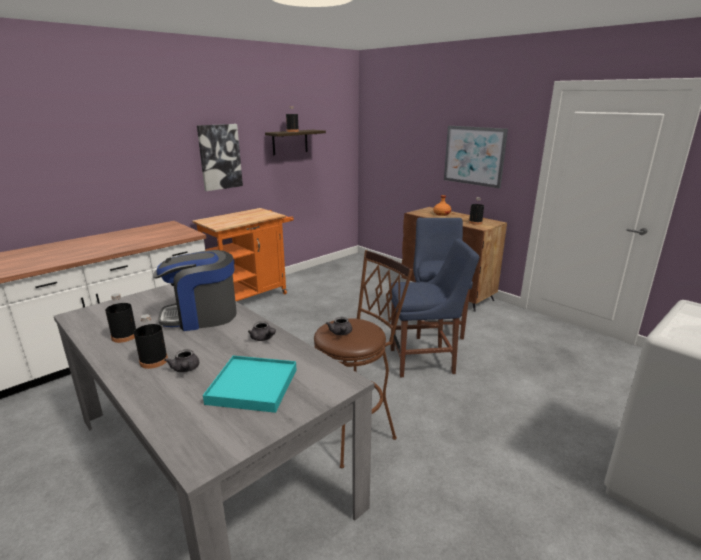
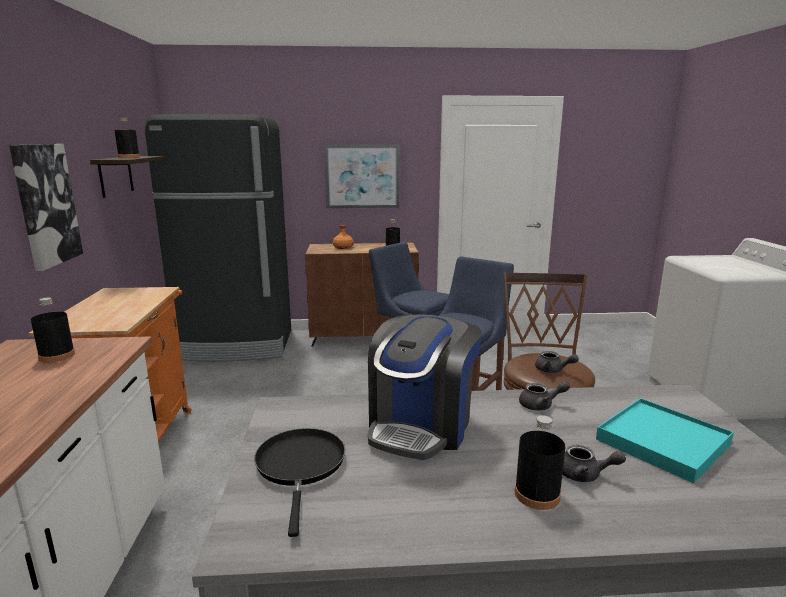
camera: 50 degrees left, 5 degrees down
black bottle [105,293,136,343] -> black bottle moved to [31,298,75,363]
none -> black fridge [145,114,291,361]
none -> black frying pan [254,428,345,537]

